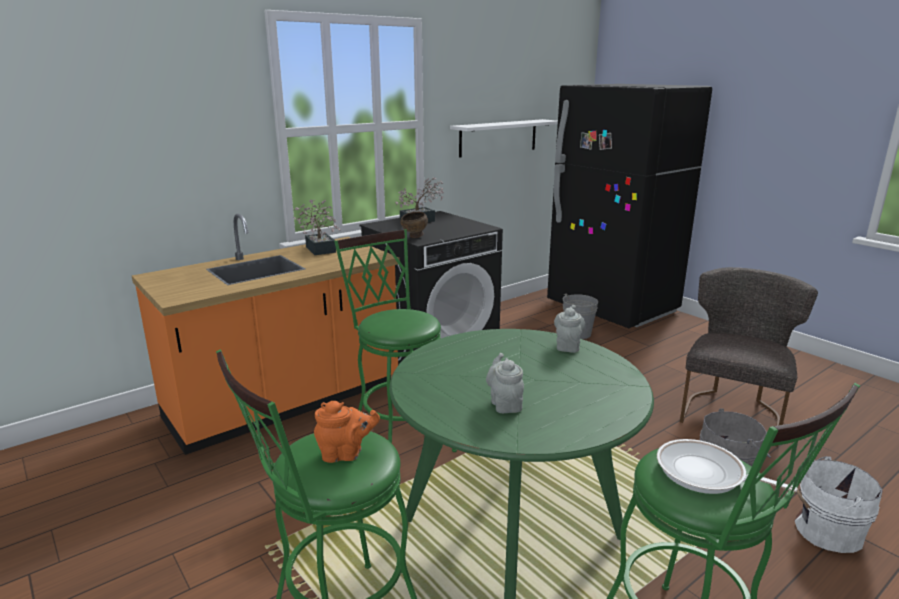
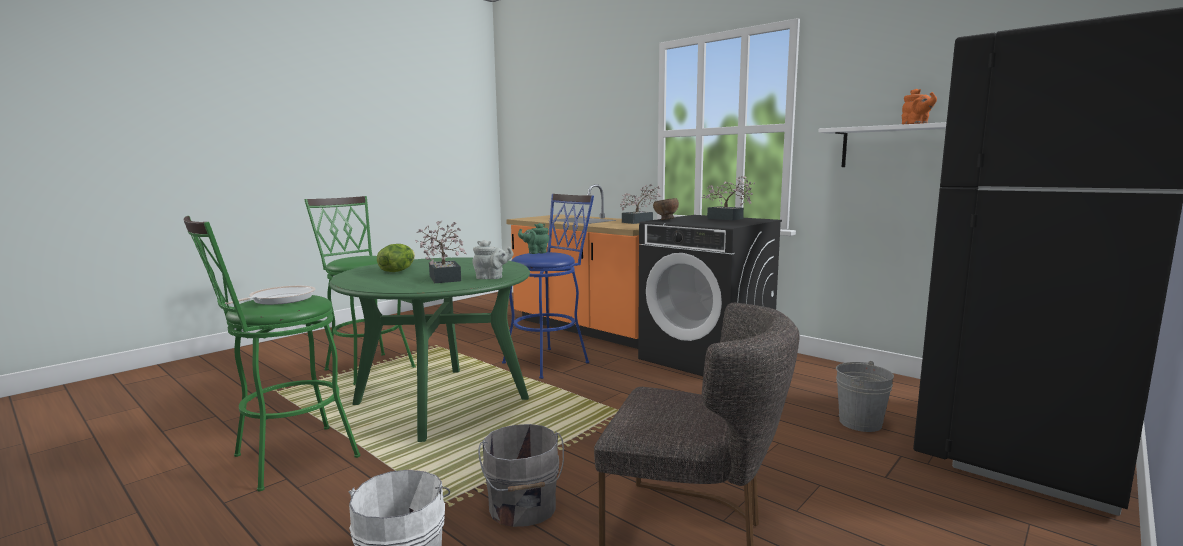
camera: 80 degrees right, 10 degrees down
orange teapot [314,401,380,463] -> orange teapot moved to [902,89,937,124]
green stool [334,230,457,452] -> blue stool [502,194,594,379]
grey teapot [486,353,524,413] -> lettuce [377,244,415,272]
none -> potted plant [415,220,467,283]
none -> green teapot [518,223,550,254]

